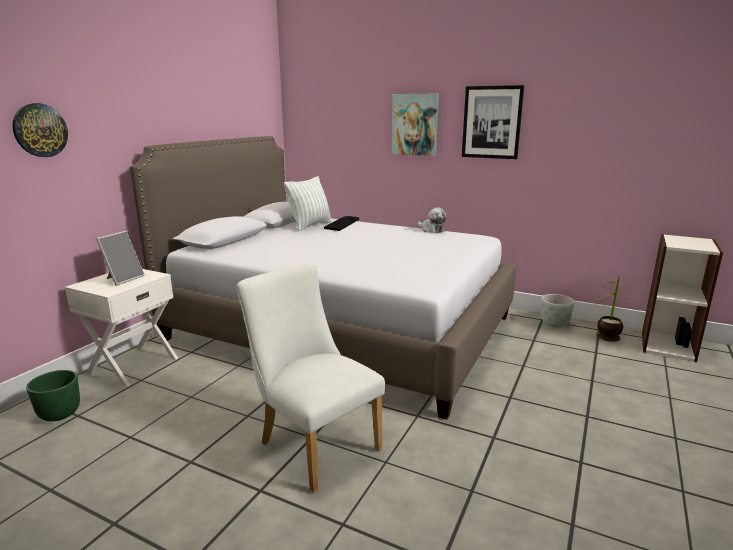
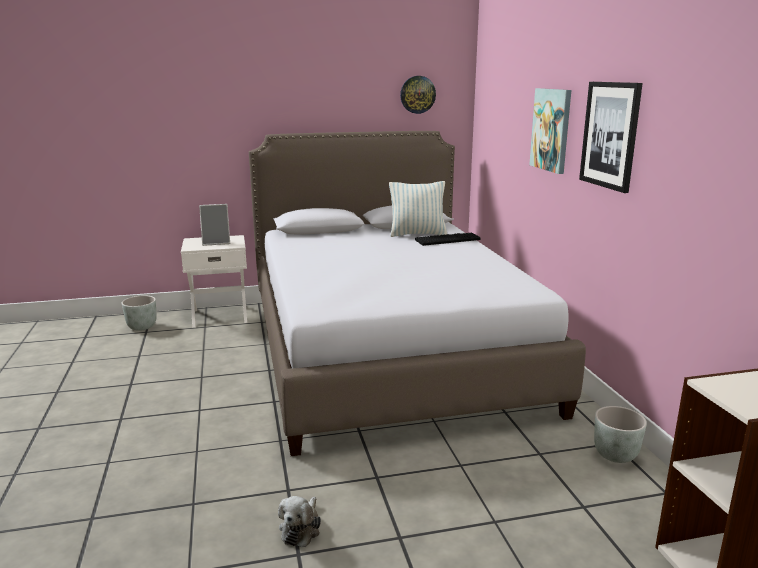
camera: 50 degrees right, 0 degrees up
wall clock [12,103,68,157] -> wall clock moved to [400,76,436,114]
green planter [26,370,80,421] -> grey planter [122,295,156,331]
white chair [236,263,385,493] -> none
plush toy [417,208,446,233] -> plush toy moved to [278,496,321,547]
potted plant [597,276,628,342] -> none

